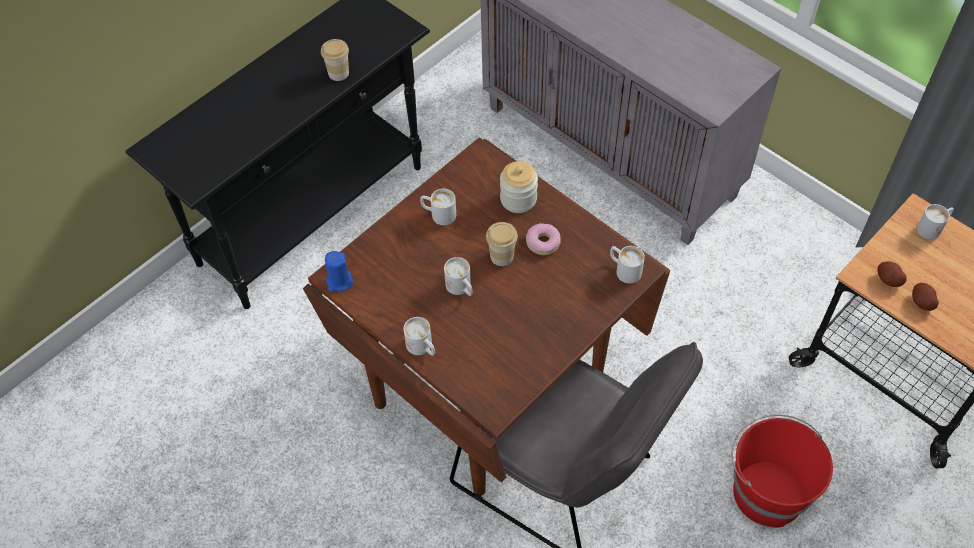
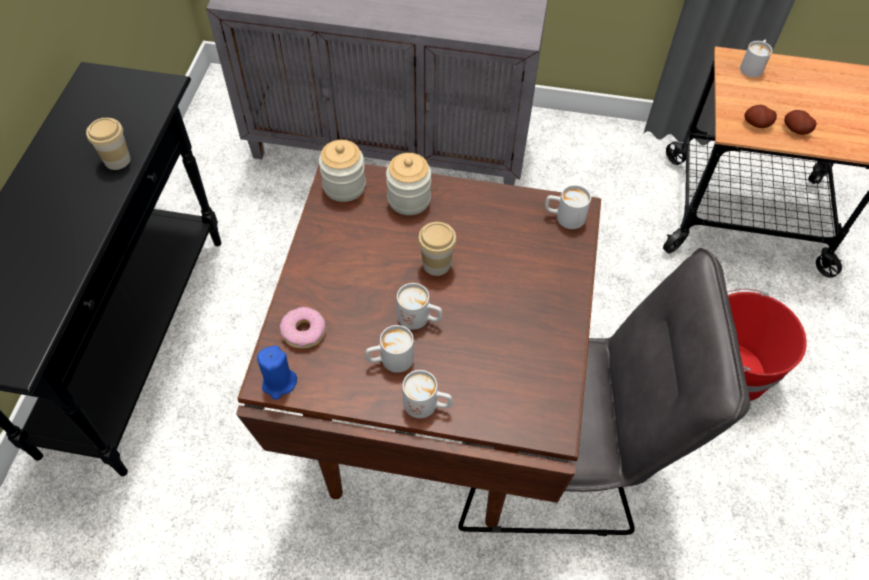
camera: 35 degrees left, 0 degrees up
white mug [420,189,456,225] -> white mug moved to [365,325,414,373]
donut [526,223,561,255] -> donut moved to [280,307,326,349]
none -> jar [319,140,366,202]

